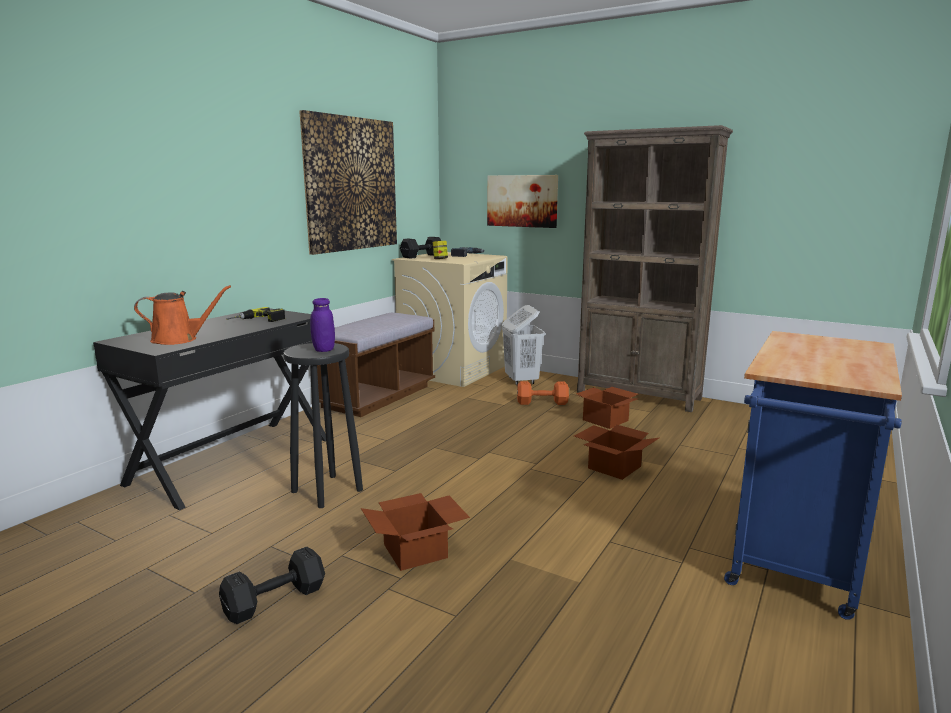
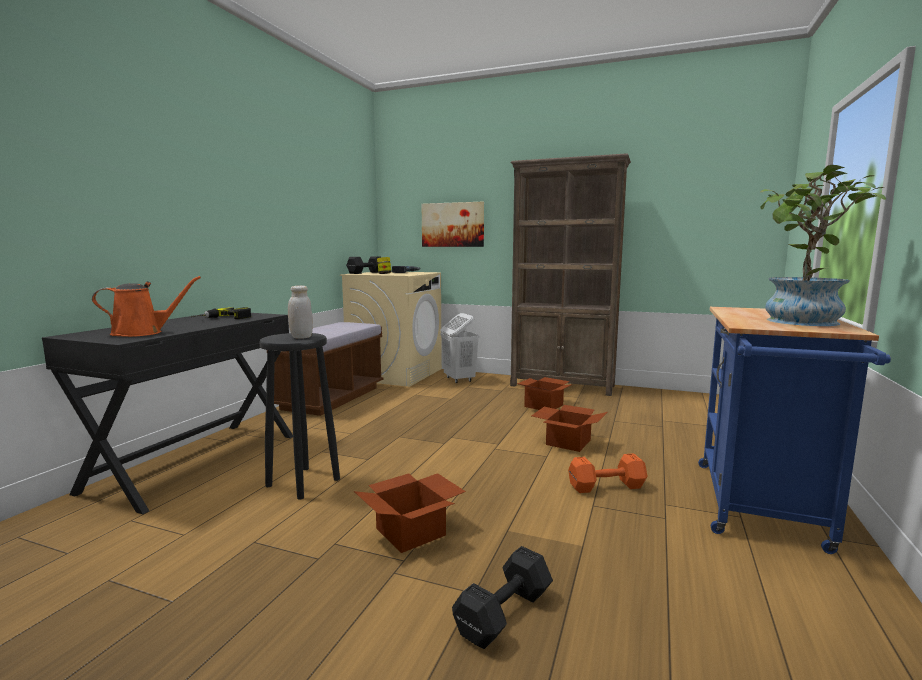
camera: 10 degrees left, 5 degrees down
black dumbbell [219,547,325,624] -> black dumbbell moved to [452,546,553,649]
picture [299,110,397,255] -> none
purple jar [310,298,335,352] -> white jar [288,286,313,339]
orange dumbbell [517,381,569,405] -> orange dumbbell moved to [568,453,647,493]
none -> potted plant [760,165,886,326]

